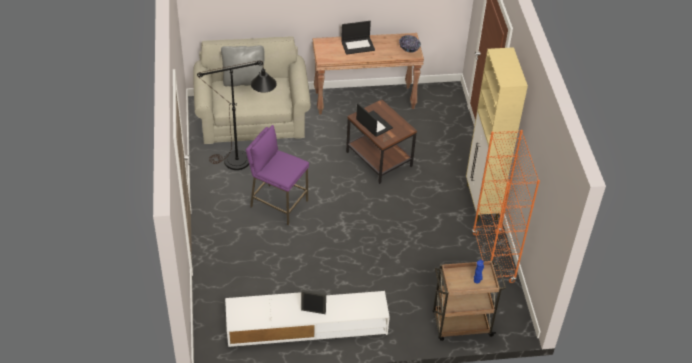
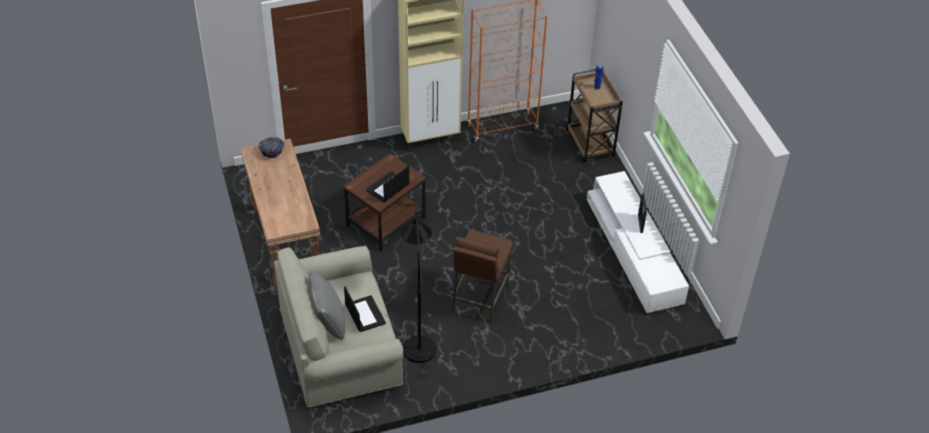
camera: 100 degrees left, 0 degrees up
purple stool [246,125,309,225] -> brown stool [452,230,513,323]
laptop [341,21,375,55] -> laptop moved to [344,286,386,332]

